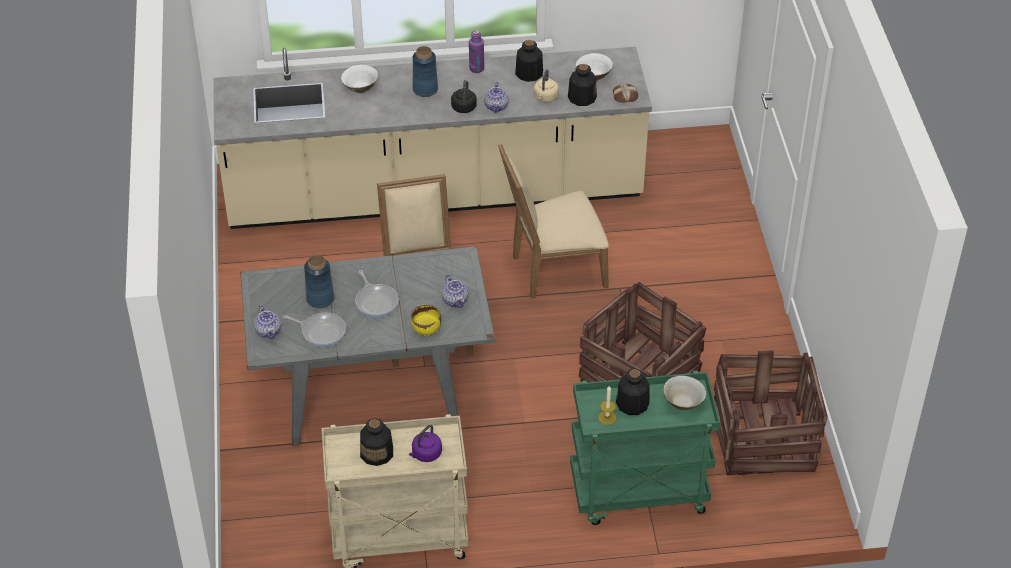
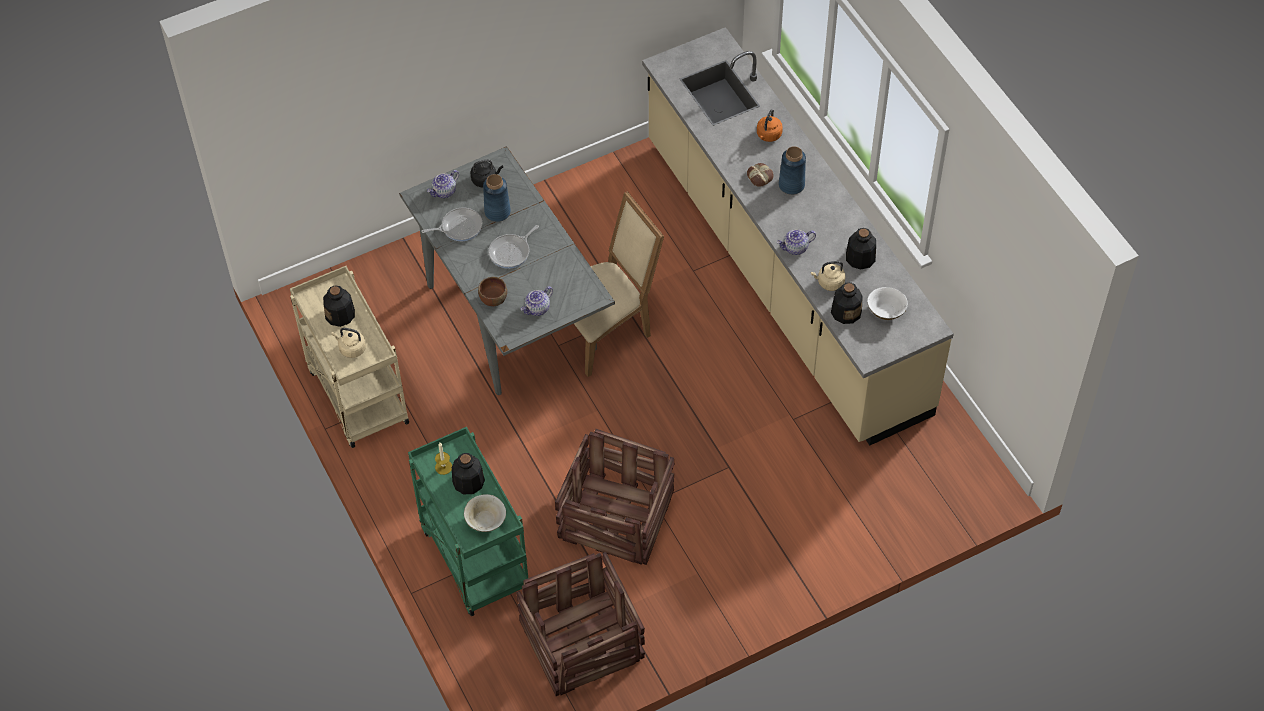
camera: 70 degrees right, 10 degrees up
frying pan [283,313,346,347] -> frying pan turned 105 degrees counterclockwise [422,208,482,241]
white bowl [341,65,378,93] -> orange kettle [757,109,783,142]
purple kettle [409,425,442,462] -> beige kettle [331,328,366,358]
yellow bowl [411,304,441,335] -> brown bowl [478,277,507,306]
black kettle [451,80,477,113] -> black kettle moved to [470,159,503,188]
purple bottle [469,30,484,73] -> none
beige chair [498,144,609,299] -> none
bread [613,84,638,103] -> bread moved to [747,163,773,187]

